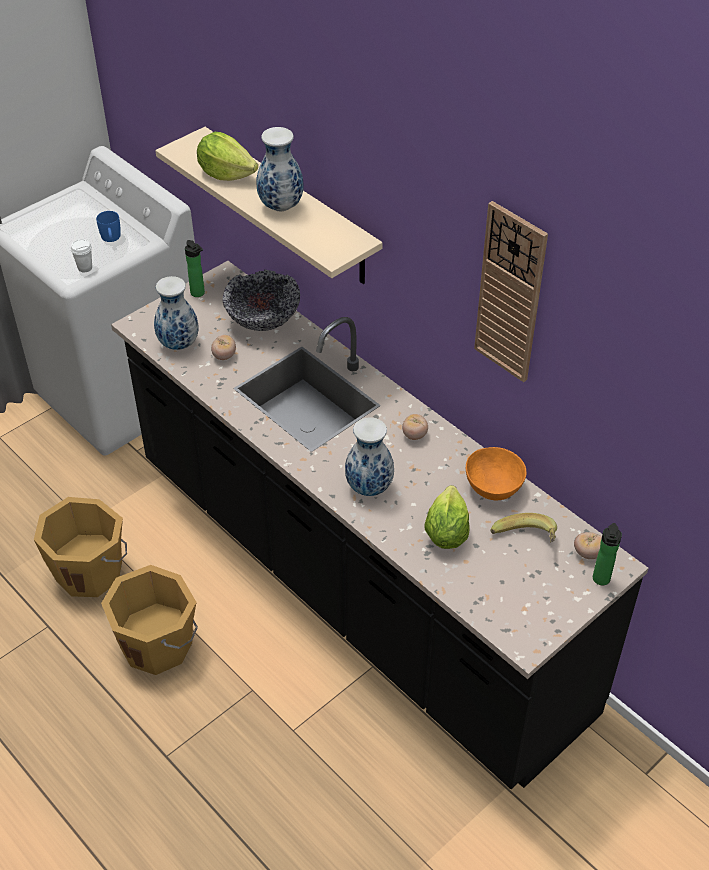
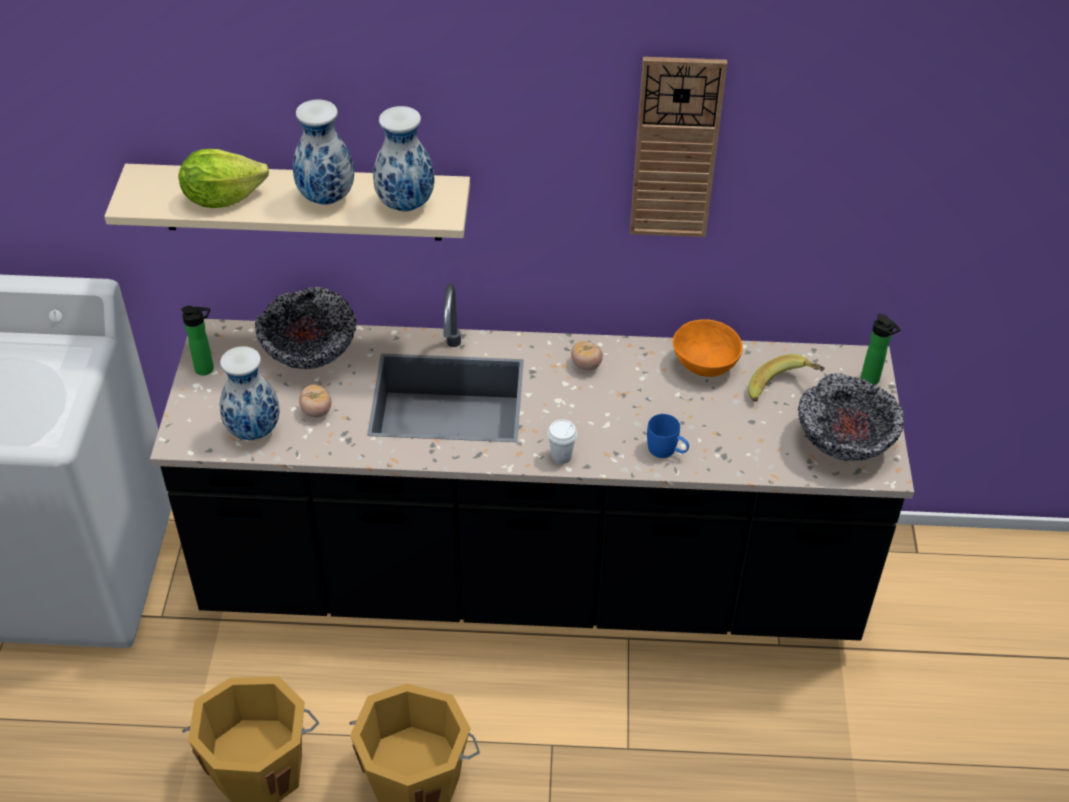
camera: 45 degrees left, 0 degrees up
white cup [71,239,92,272] -> white cup moved to [547,419,577,464]
blue mug [96,211,121,242] -> blue mug moved to [647,414,689,458]
vase [345,417,394,496] -> vase moved to [373,106,434,212]
lettuce [425,485,470,549] -> none
tomato [574,532,602,559] -> none
none -> bowl [798,373,904,461]

